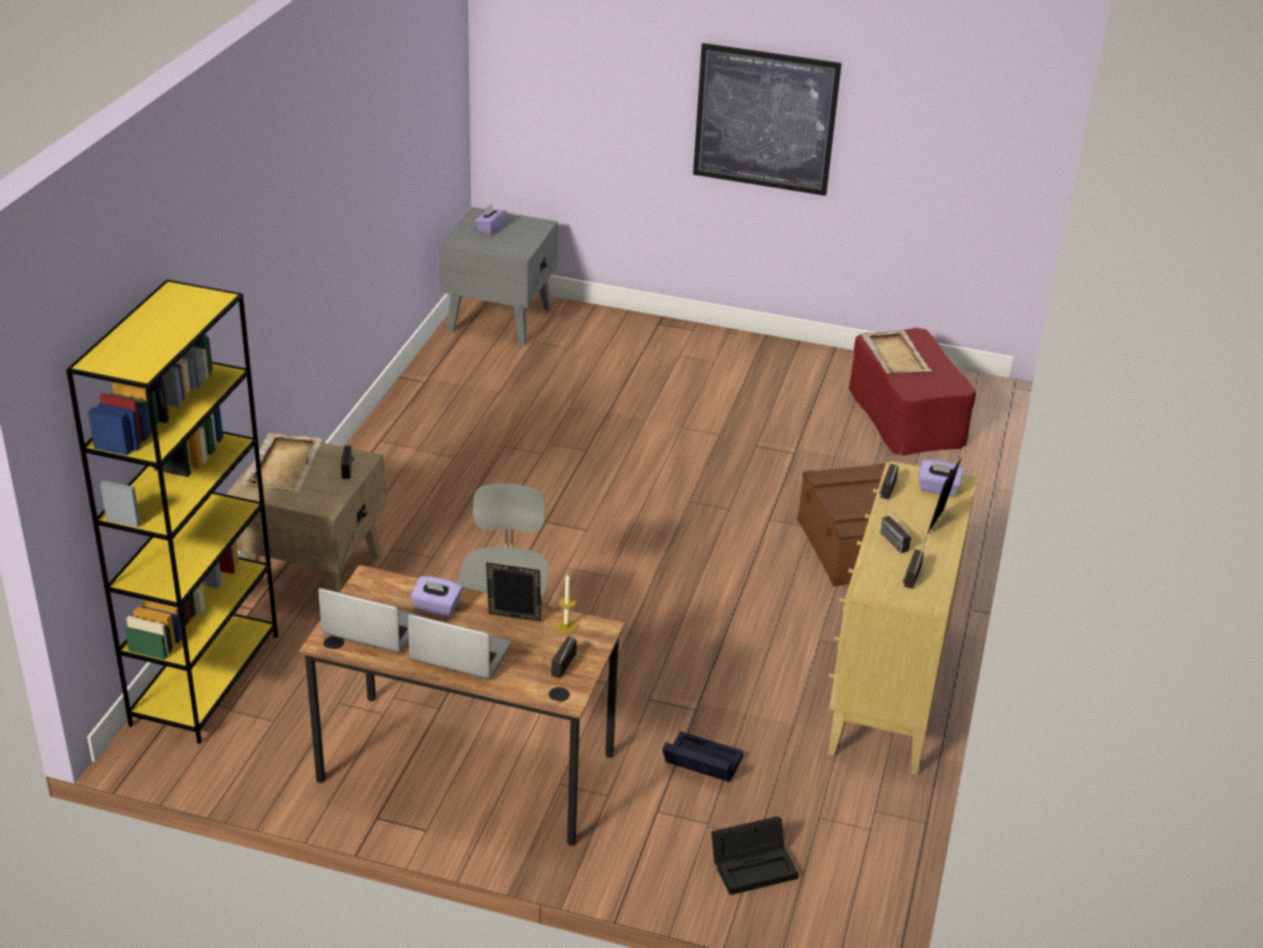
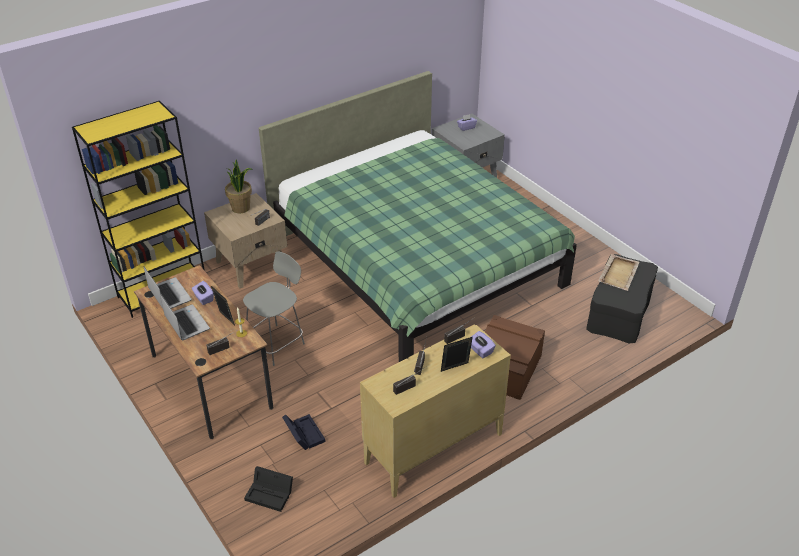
camera: 40 degrees right, 5 degrees up
beige tray [242,433,322,492] -> potted plant [225,159,253,213]
picture [693,43,842,196] -> none
red ottoman [849,328,976,456] -> black ottoman [586,254,658,343]
none -> green bed [259,71,577,362]

